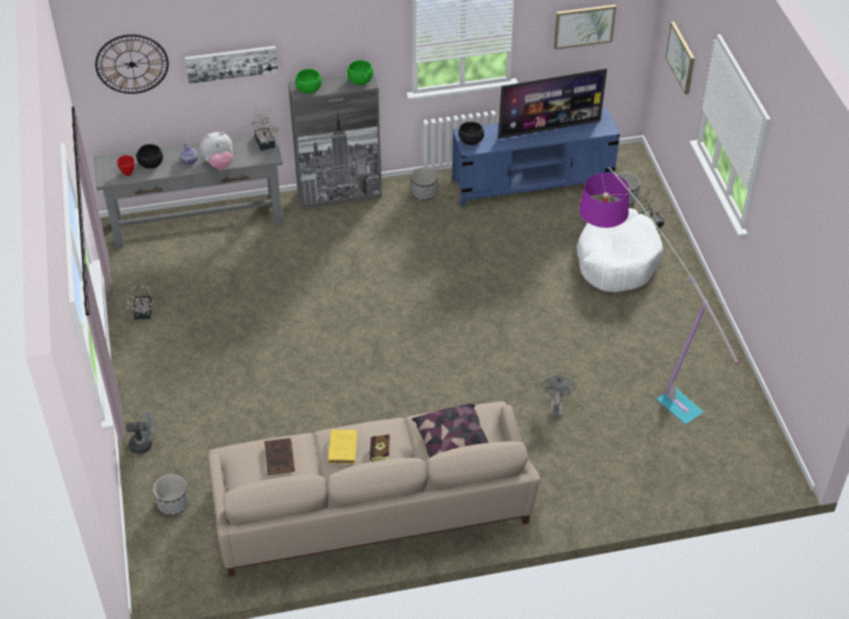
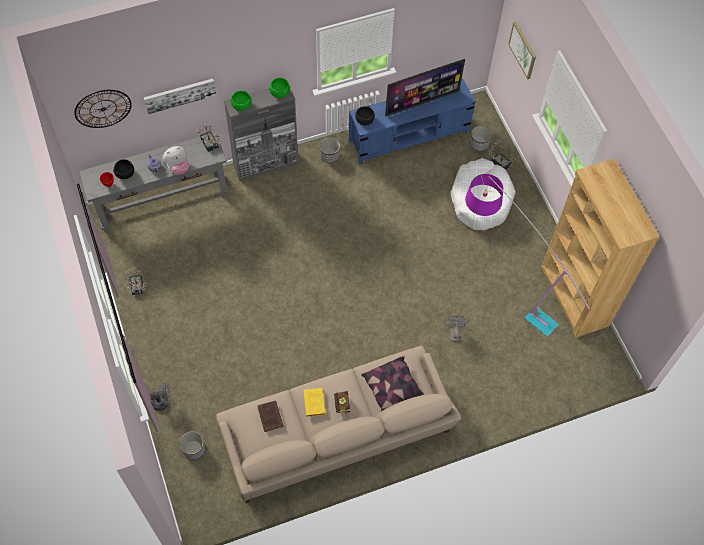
camera: 10 degrees left, 15 degrees up
picture [554,5,616,50] -> none
none -> brown bookcase [541,158,660,338]

